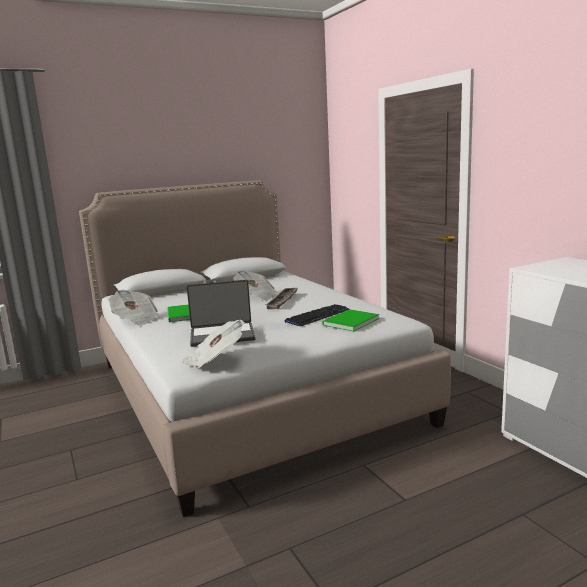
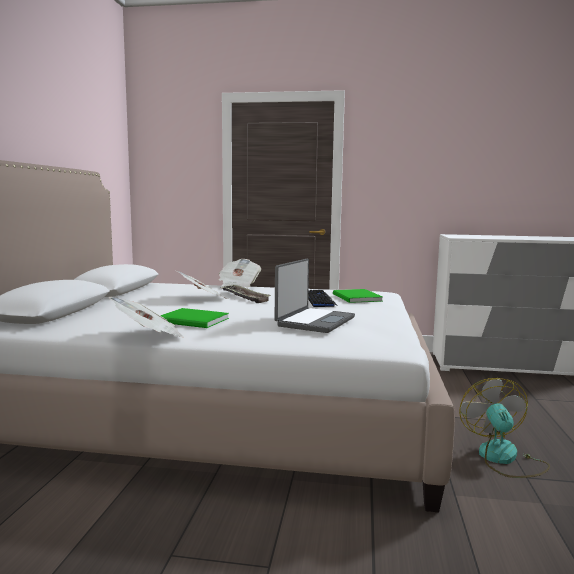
camera: 55 degrees left, 5 degrees down
newspaper [183,320,245,368] -> newspaper moved to [219,259,261,289]
none -> fan [459,378,550,478]

